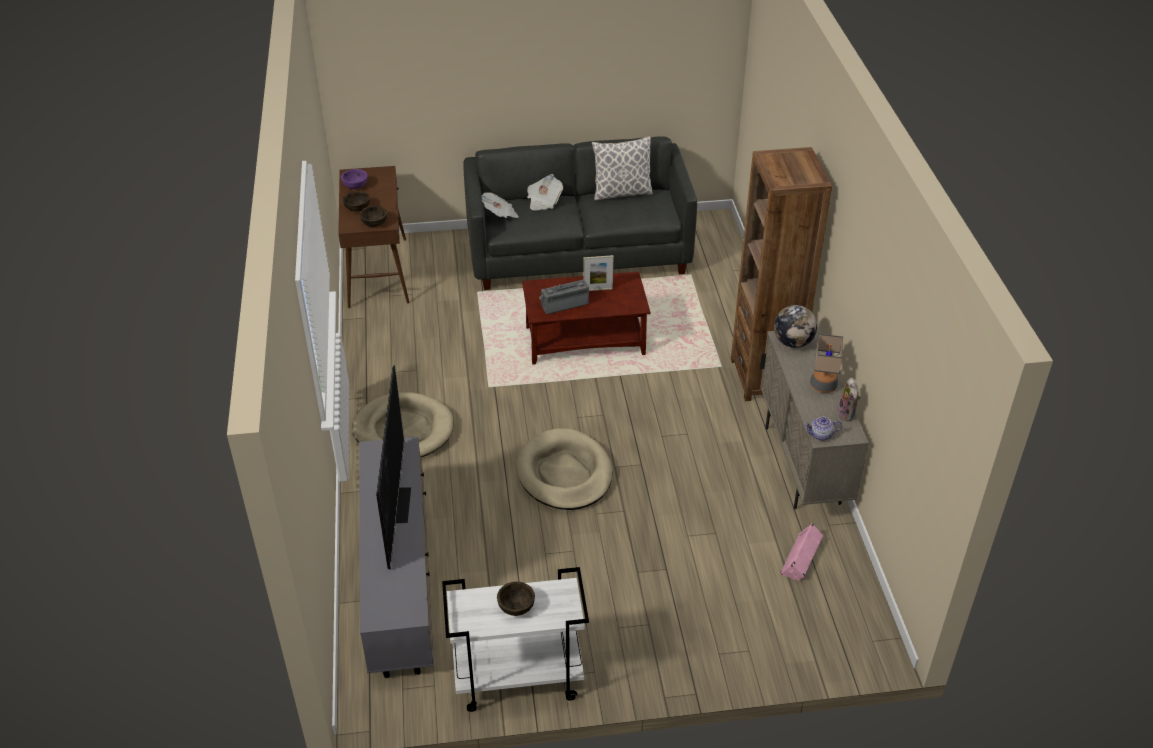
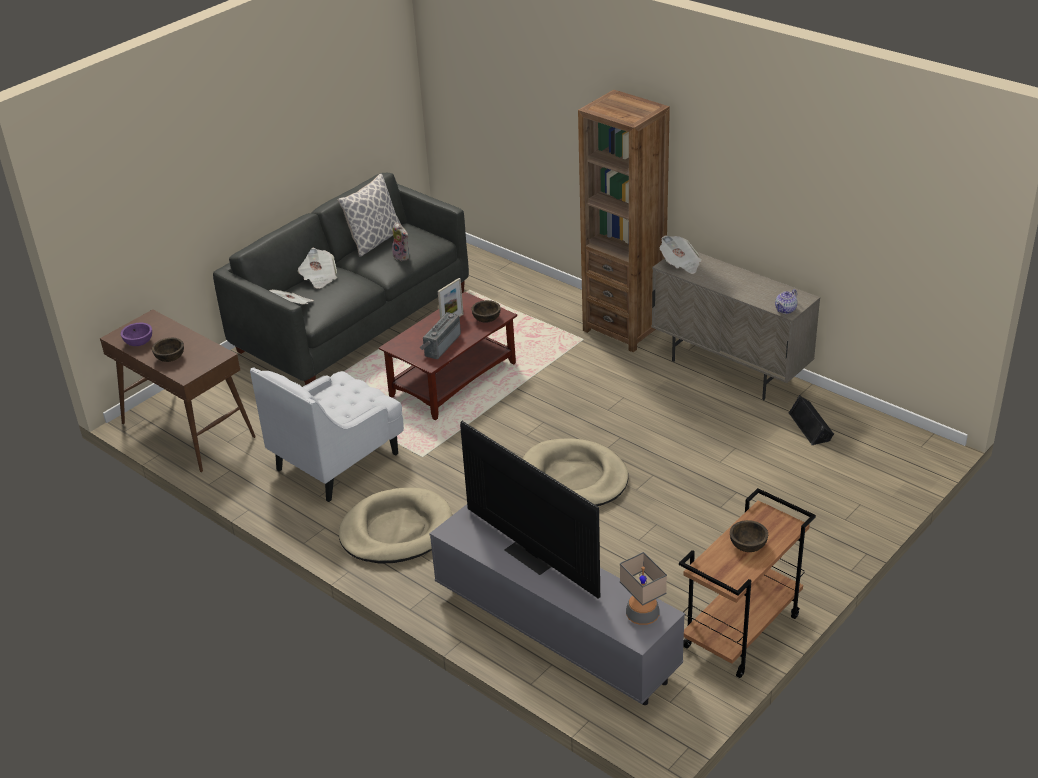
camera: 40 degrees left, 5 degrees down
brown bowl [360,206,387,227] -> brown bowl moved to [471,300,501,323]
white cart [442,567,589,712] -> brown cart [679,488,816,678]
globe [774,305,817,348] -> newspaper [659,235,702,274]
pink speaker [780,523,824,581] -> black speaker [789,395,834,445]
table lamp [810,334,843,393] -> table lamp moved to [620,552,667,625]
plush toy [837,378,861,421] -> plush toy moved to [392,223,409,261]
none -> white armchair [250,367,404,502]

